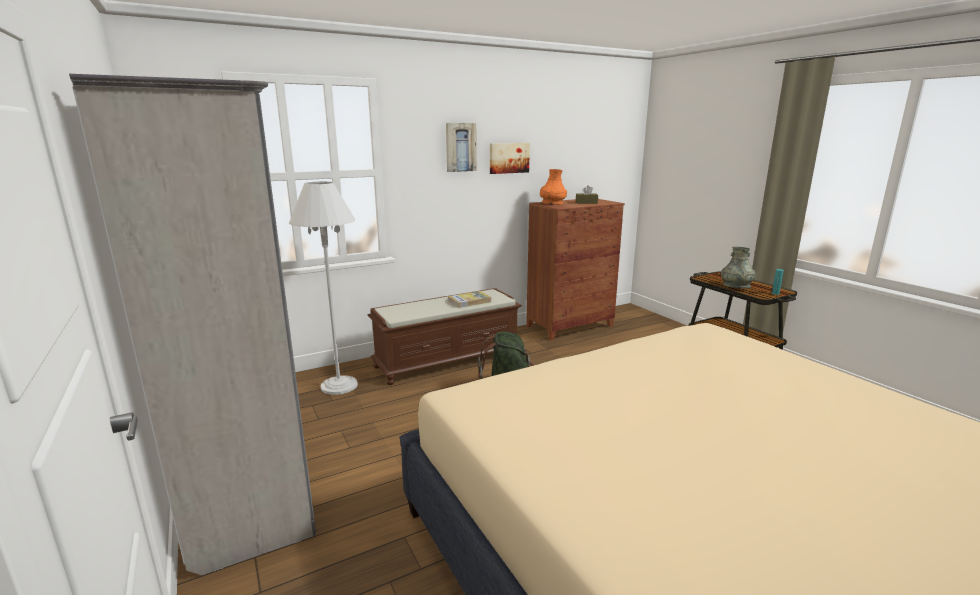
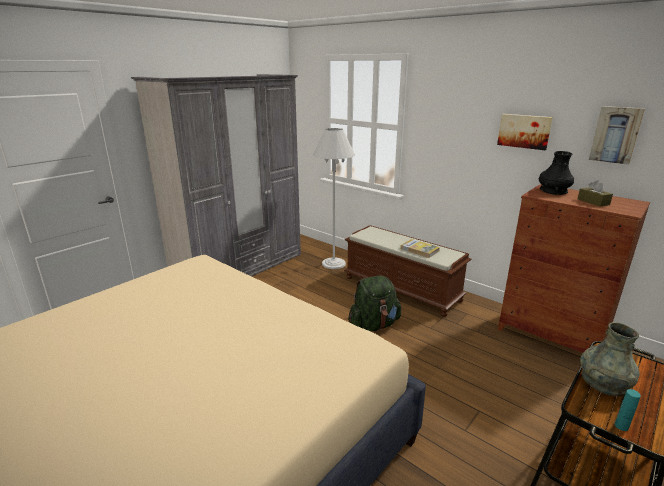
camera: 70 degrees right, 5 degrees up
picture [446,123,476,172] -> picture moved to [589,106,645,165]
orange vase [540,169,567,205] -> black vase [539,151,574,195]

